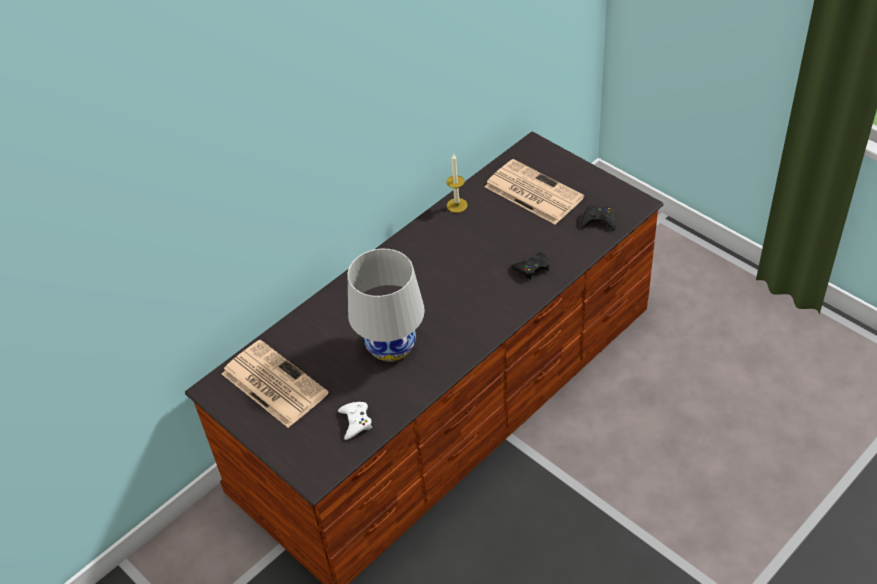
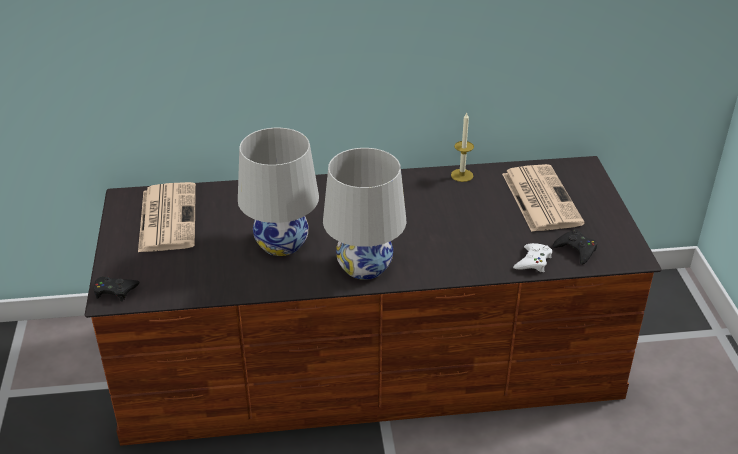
camera: 35 degrees right, 10 degrees down
white game controller [338,402,372,440] -> white game controller moved to [513,243,552,272]
black game controller [511,252,550,280] -> black game controller moved to [94,276,140,301]
none -> white table lamp [323,148,406,280]

